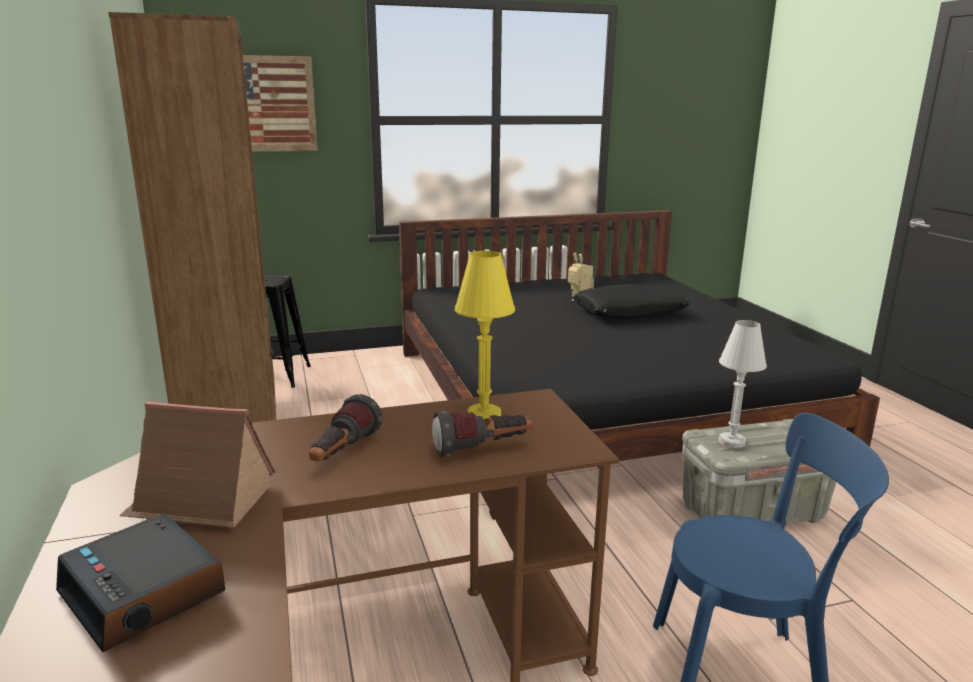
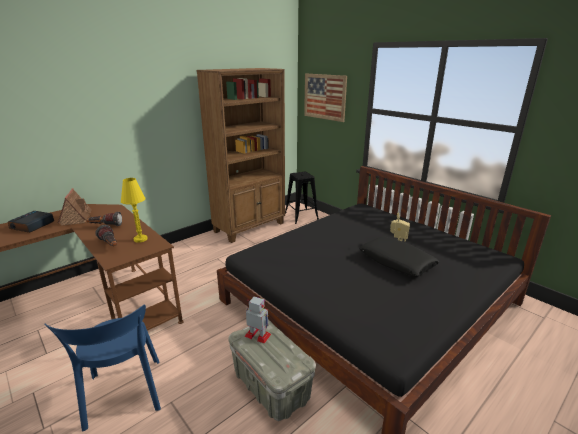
camera: 65 degrees right, 5 degrees up
white table lamp [719,320,767,448] -> toy robot [244,296,271,344]

